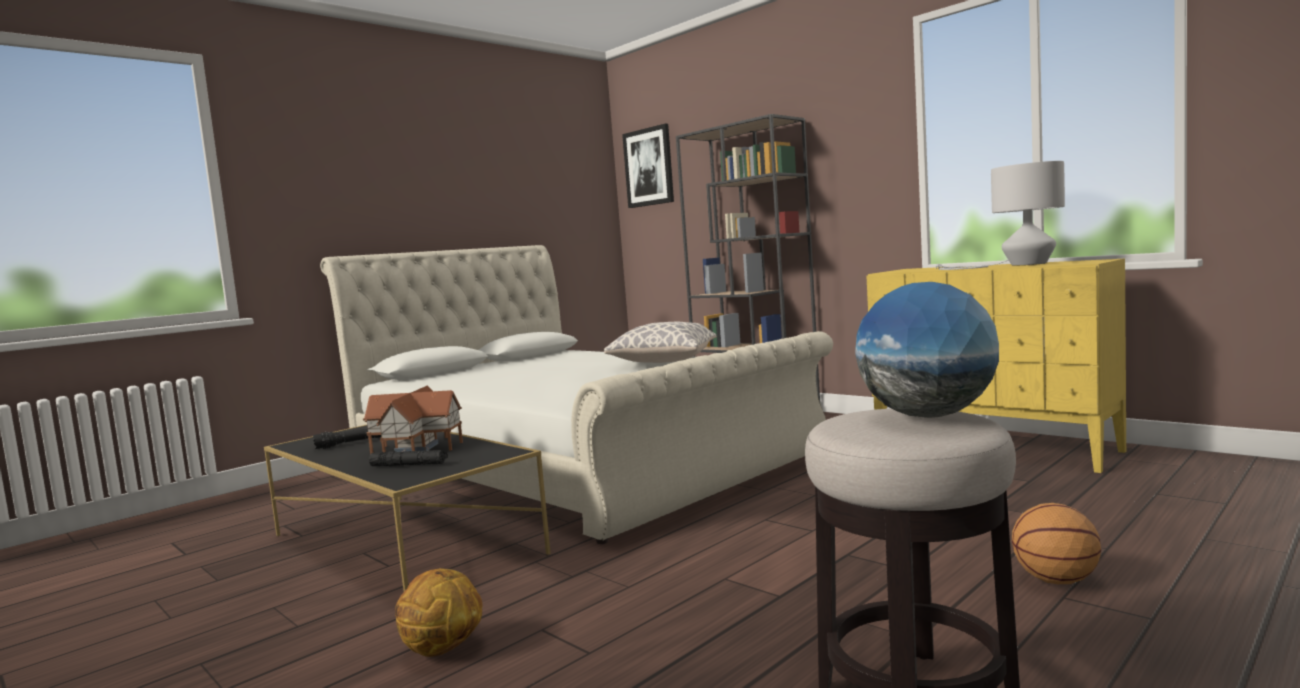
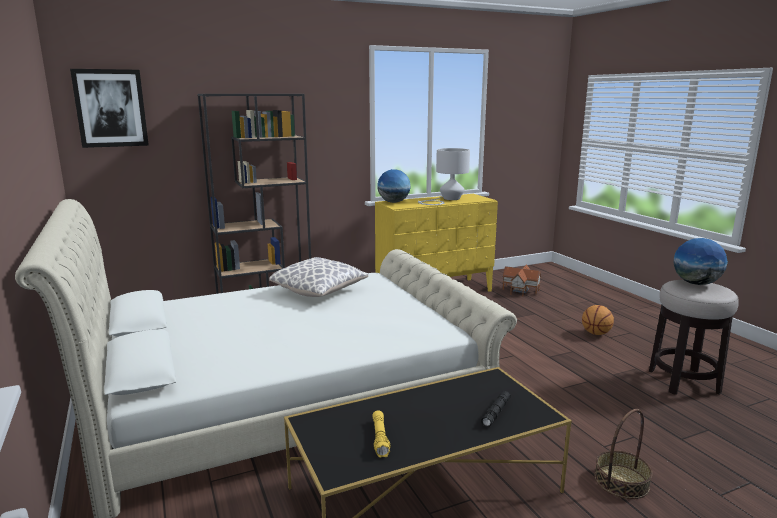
camera: 70 degrees left, 10 degrees up
black flashlight [313,428,381,449] -> yellow flashlight [372,410,390,458]
toy house [363,386,463,454] -> toy house moved to [503,264,541,296]
basketball [395,568,483,657] -> basket [594,409,652,499]
none -> globe [377,169,411,203]

